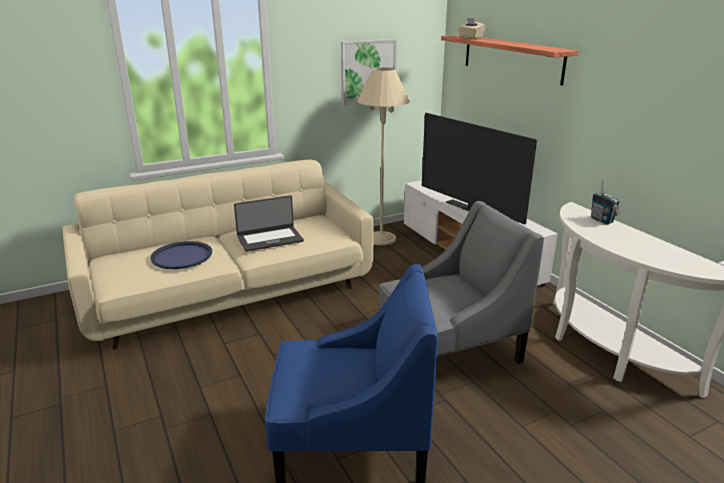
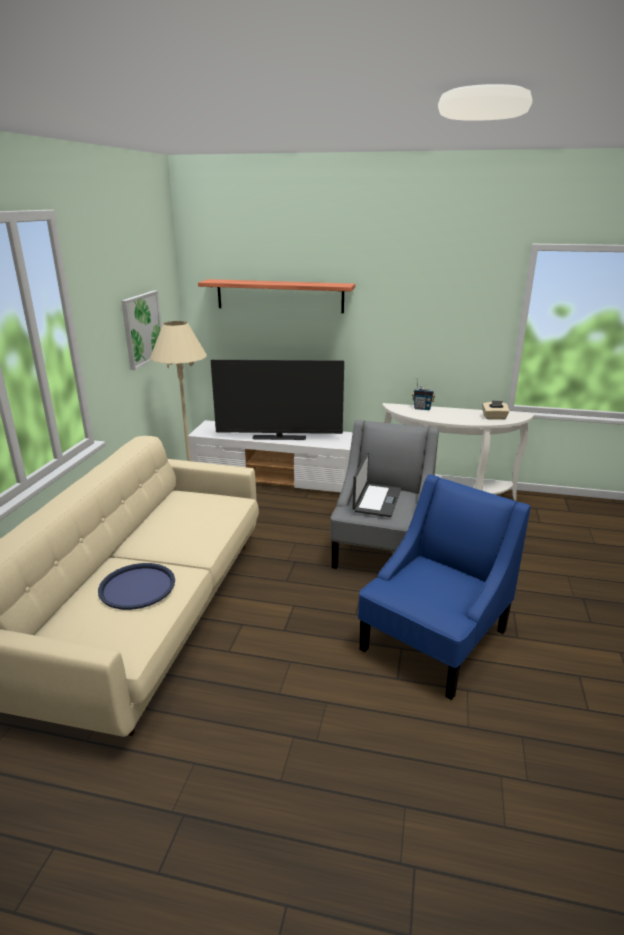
camera: 50 degrees left, 0 degrees up
laptop [234,195,304,252] -> laptop moved to [352,452,401,517]
beige tissue box [458,18,486,39] -> beige tissue box moved to [482,400,510,420]

